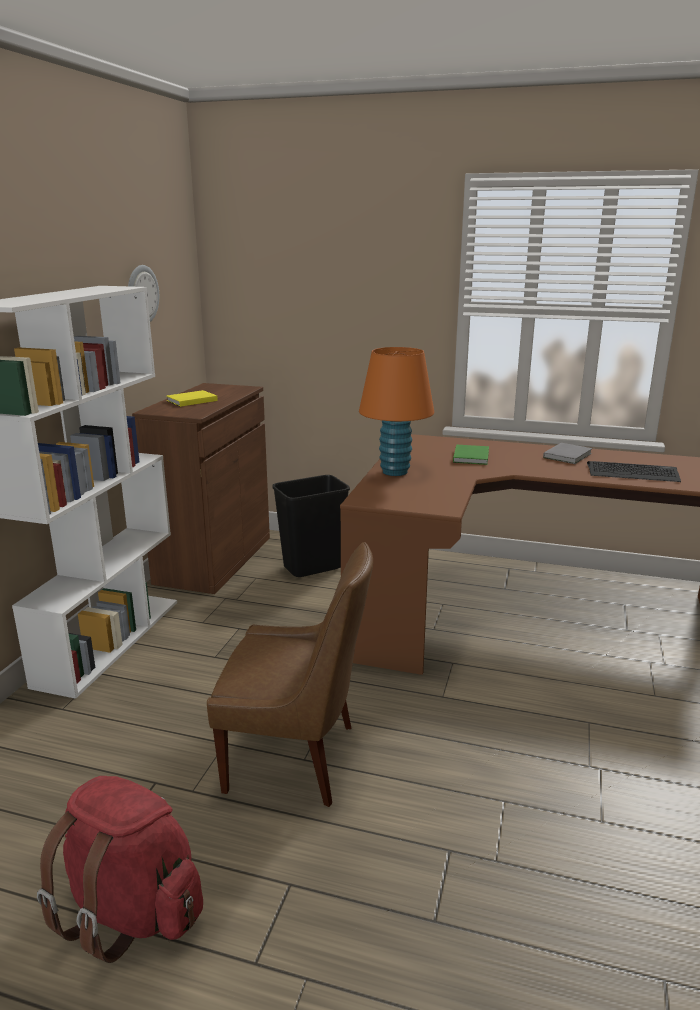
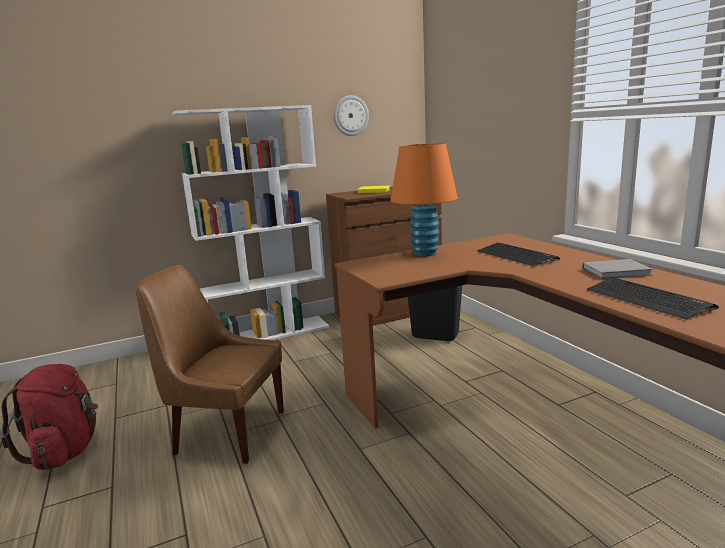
camera: 50 degrees right, 5 degrees down
brown chair [207,542,373,807] -> brown chair turned 135 degrees clockwise [135,265,284,464]
green book [453,445,489,465] -> keyboard [477,243,560,266]

